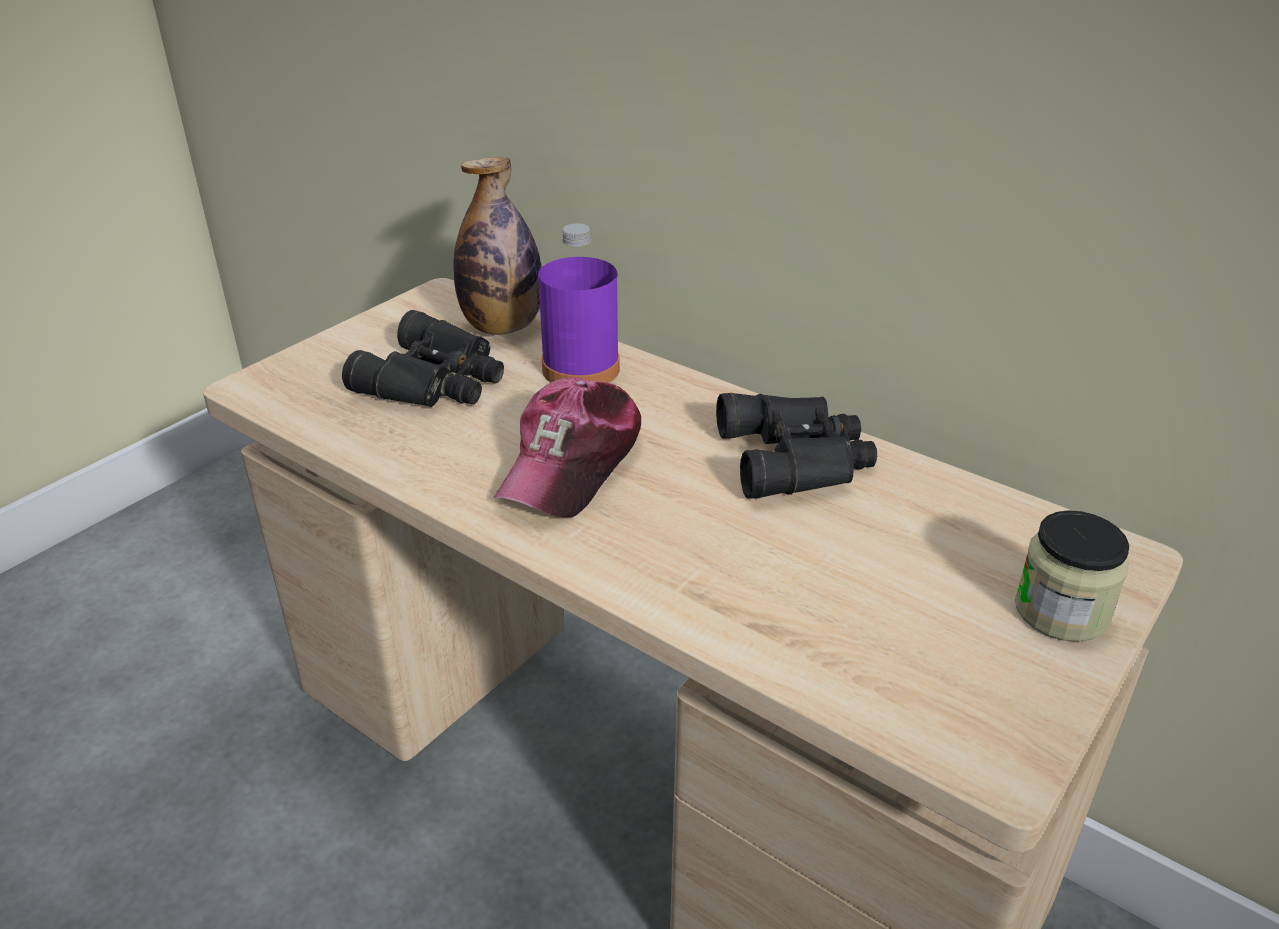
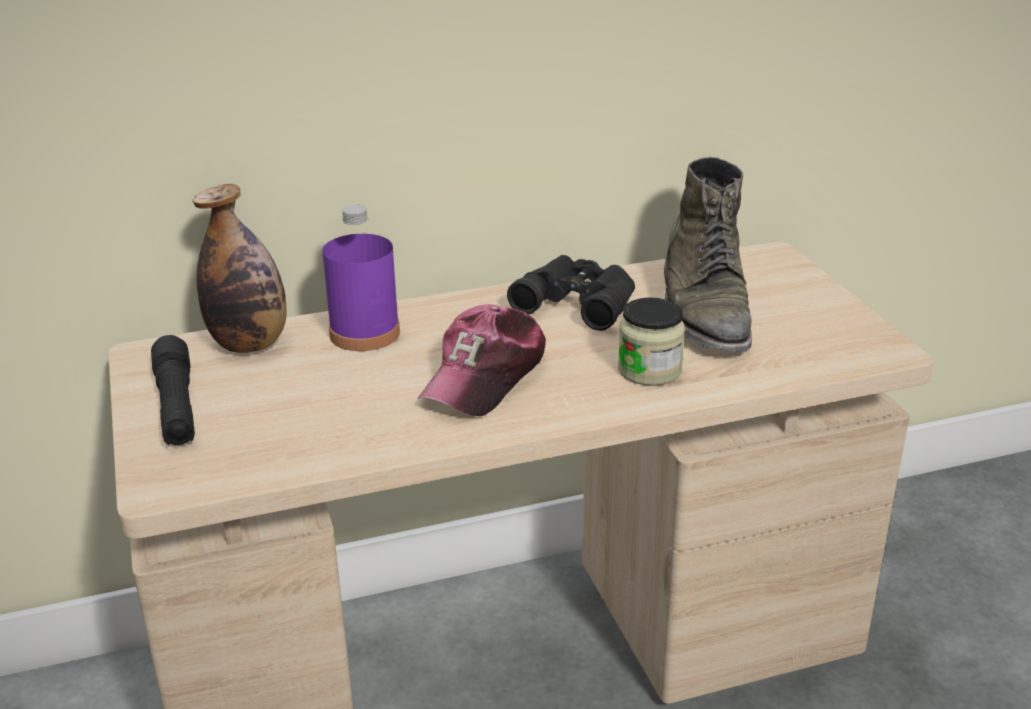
camera: 55 degrees left, 5 degrees down
black binoculars [342,310,504,407] -> none
cap [493,377,641,517] -> cap turned 60 degrees clockwise [418,304,546,416]
jar [1015,510,1129,642] -> jar moved to [618,297,685,386]
none -> black flashlight [151,335,195,445]
none -> green boot [664,157,752,352]

